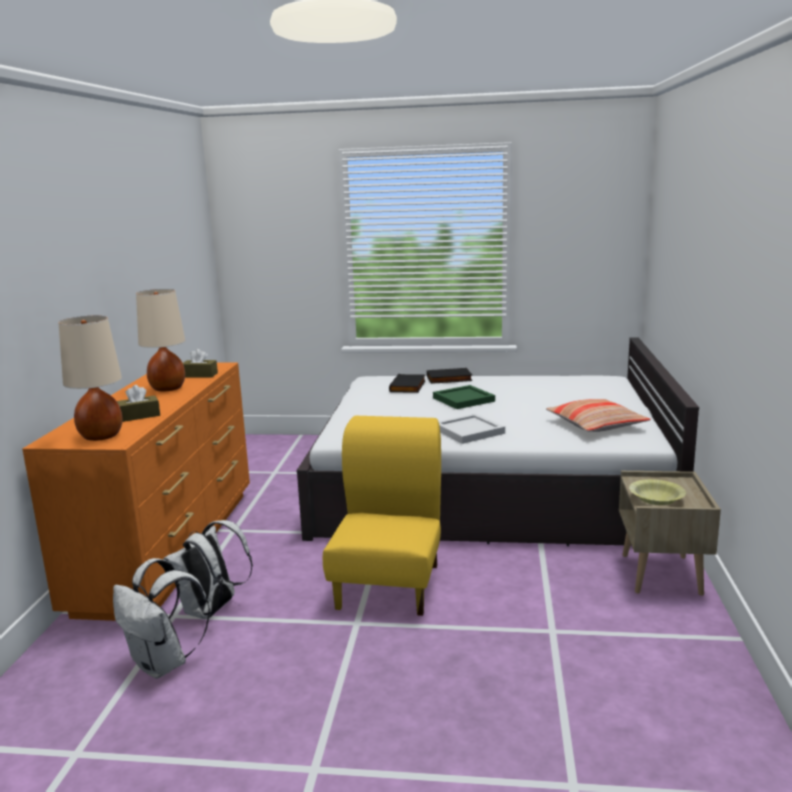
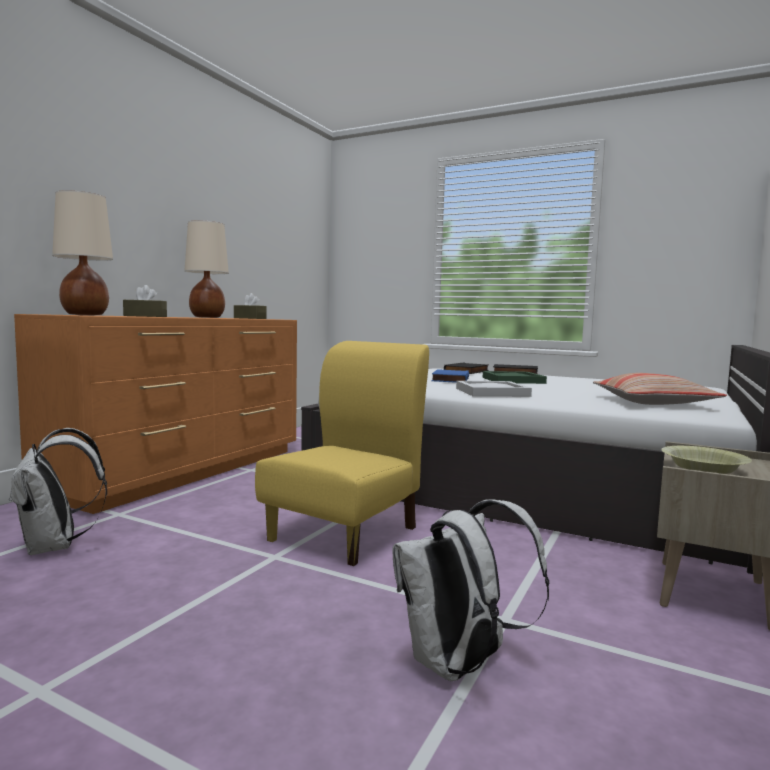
camera: 20 degrees right, 10 degrees down
white backpack [163,520,253,619] -> white backpack moved to [392,499,549,681]
none -> blue book [431,369,469,383]

